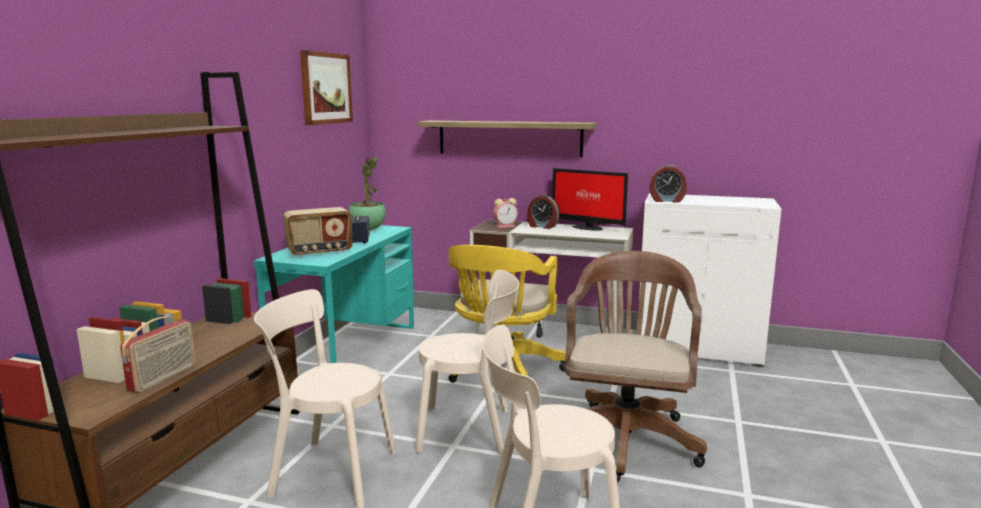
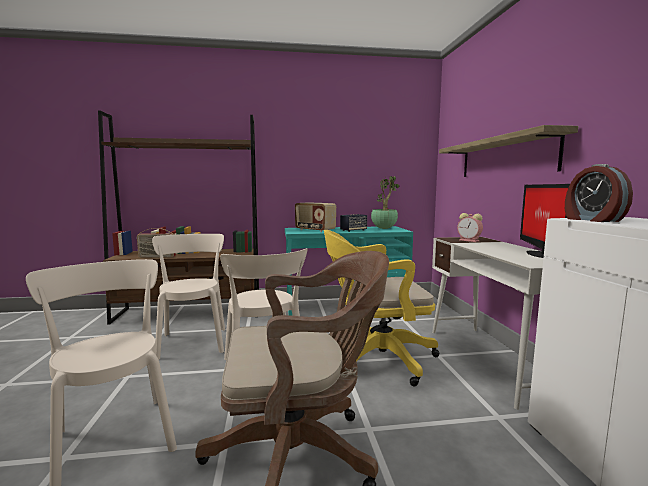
camera: 65 degrees right, 5 degrees down
picture [300,50,353,125] -> none
alarm clock [527,194,560,229] -> none

